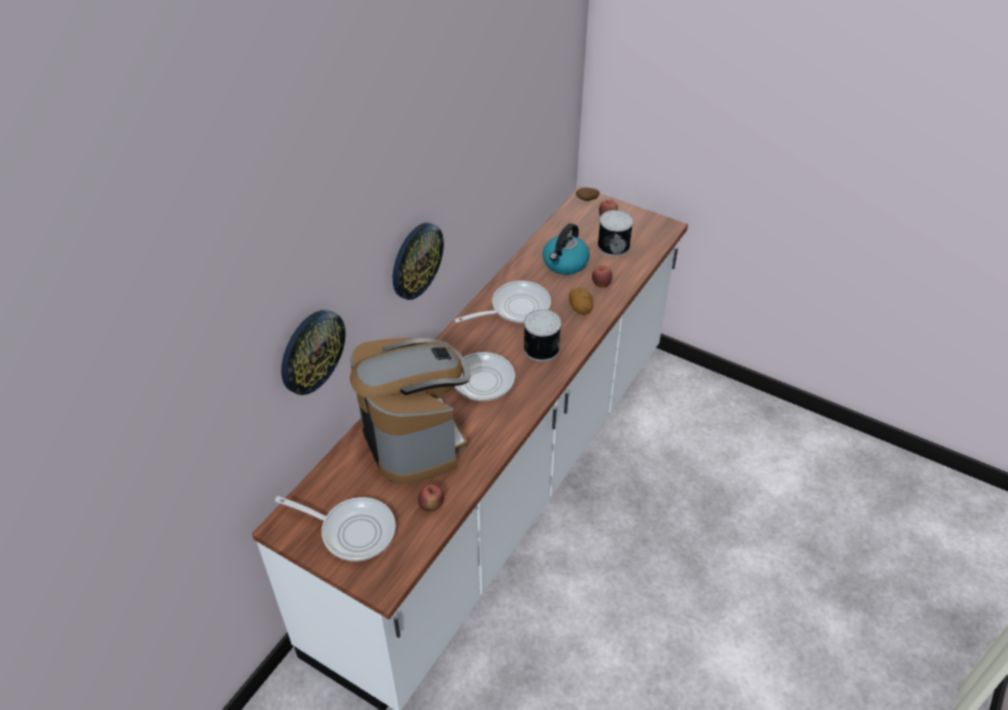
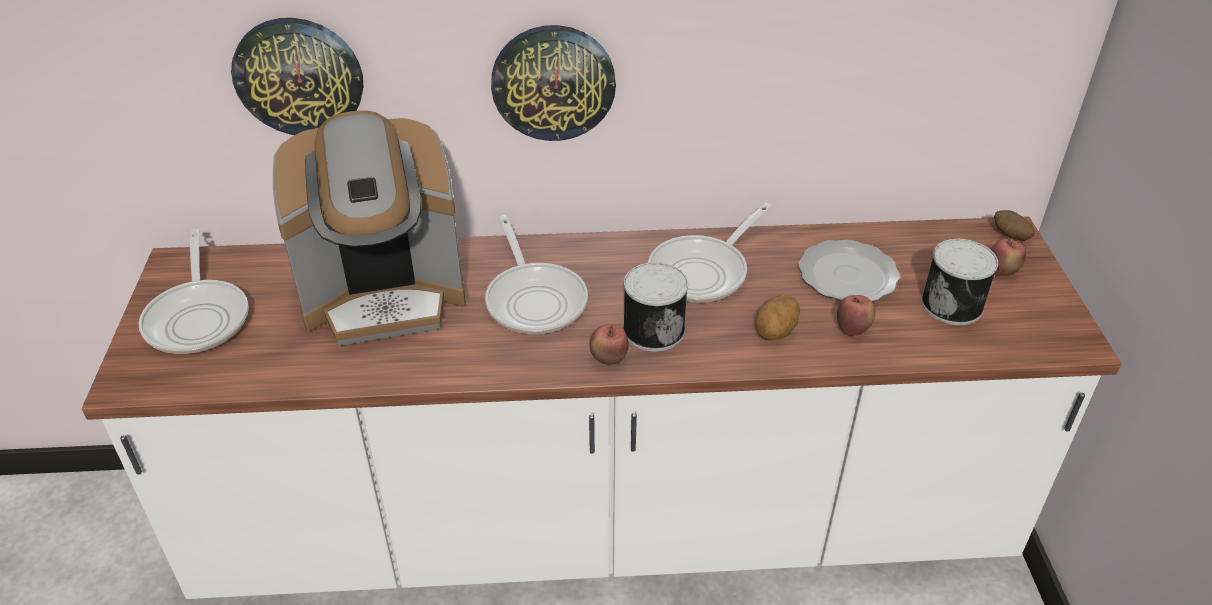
camera: 55 degrees right, 5 degrees down
coffee machine [350,338,470,484] -> coffee machine turned 45 degrees clockwise [273,110,466,346]
apple [418,484,444,512] -> apple moved to [589,324,628,365]
frying pan [454,281,551,323] -> frying pan turned 105 degrees clockwise [648,203,772,303]
kettle [542,223,590,275] -> plate [798,240,900,302]

